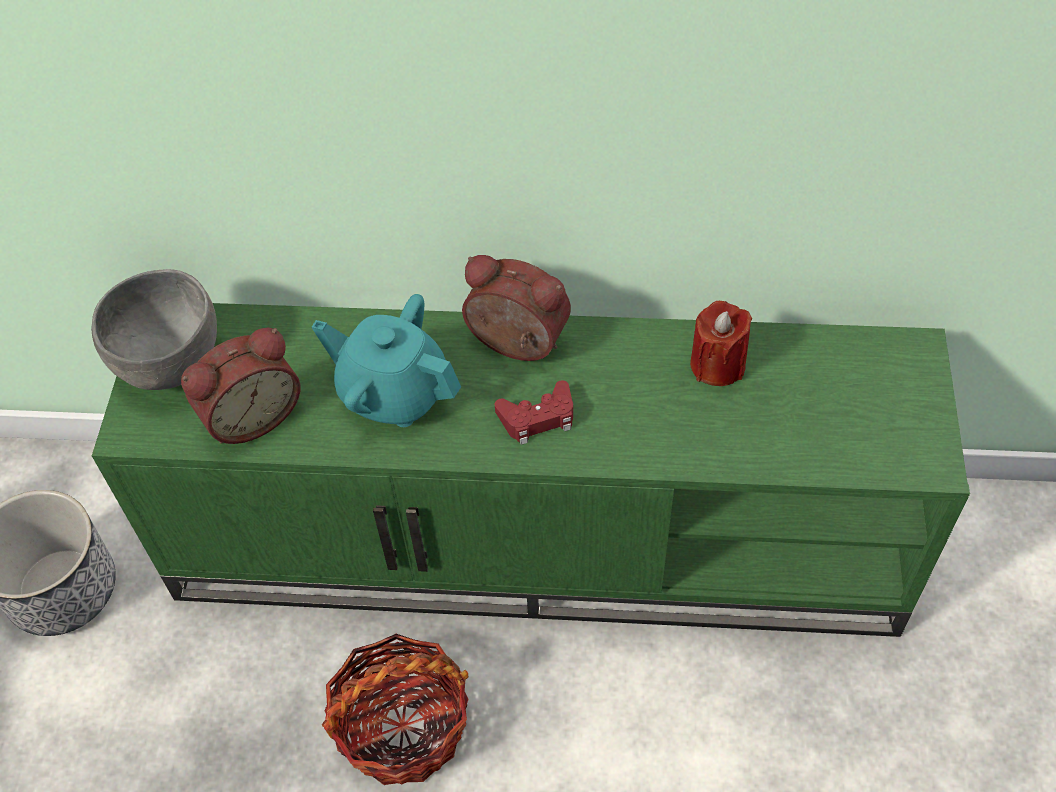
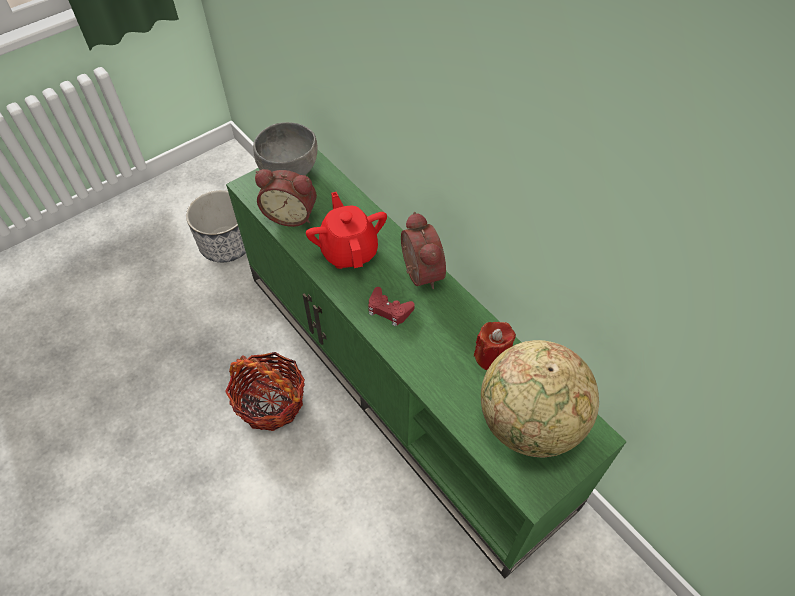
camera: 45 degrees right, 0 degrees up
turquoise teapot [312,294,461,427] -> red teapot [306,192,387,269]
none -> globe [481,340,599,457]

